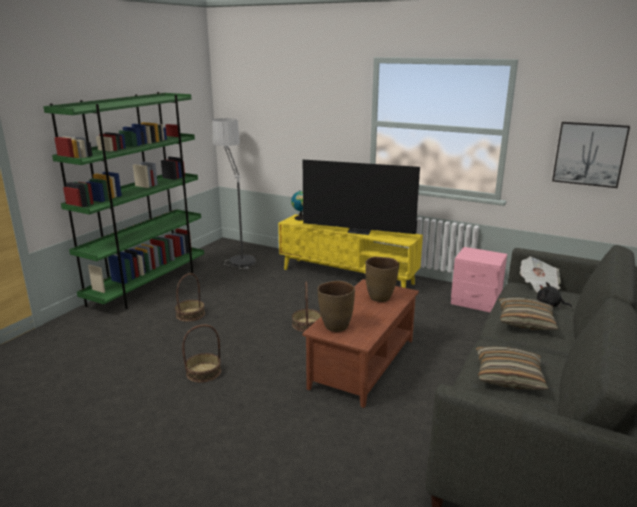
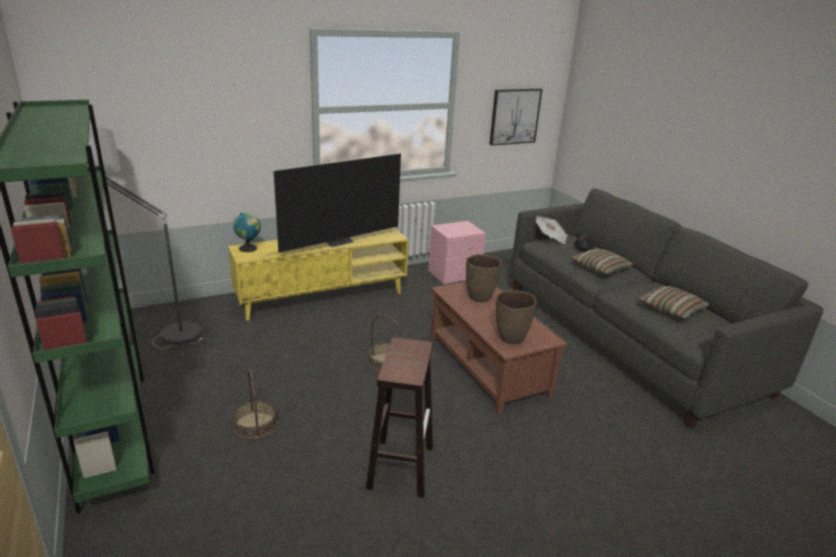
camera: 55 degrees left, 5 degrees up
basket [182,324,221,383] -> brown stool [366,338,433,498]

